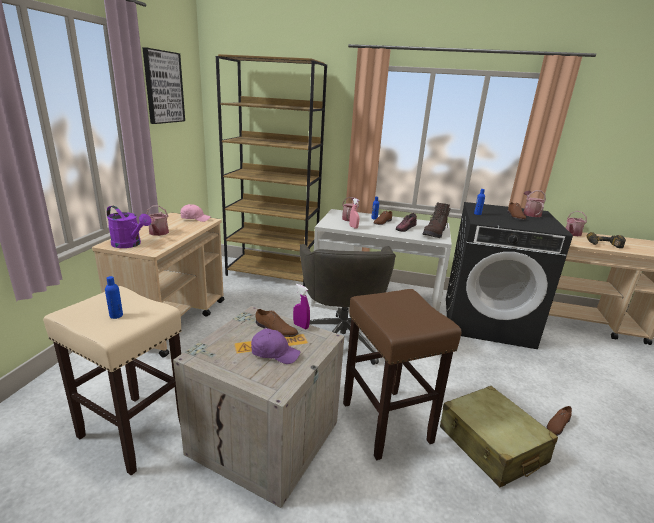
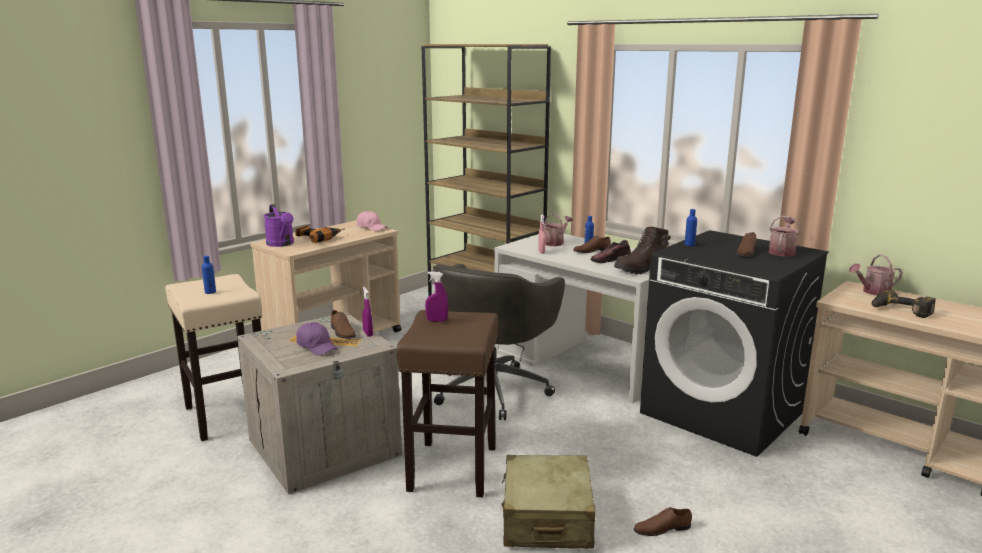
camera: 30 degrees right, 5 degrees down
picture [142,47,185,124] -> none
watering can [147,206,169,236] -> power drill [295,226,345,243]
none -> purple spray bottle [425,271,448,322]

